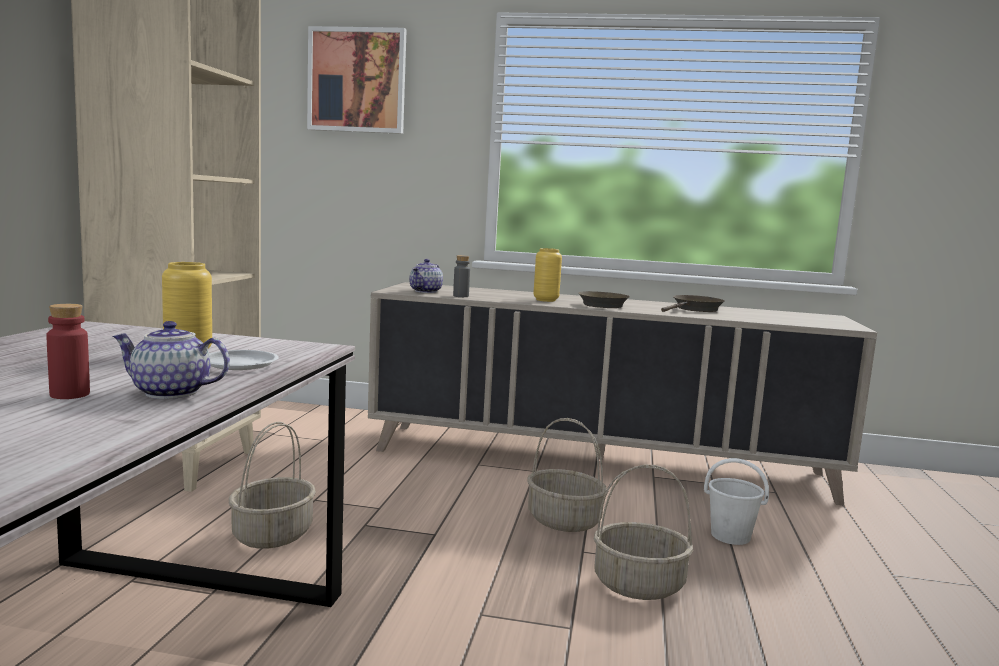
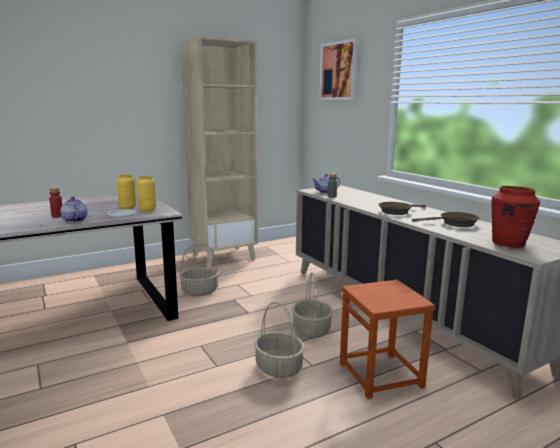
camera: 50 degrees right, 5 degrees up
yellow vase [533,248,562,302] -> yellow vase moved to [137,176,156,212]
white bucket [704,458,769,545] -> brown stool [340,280,435,399]
none -> red vase [491,186,540,248]

